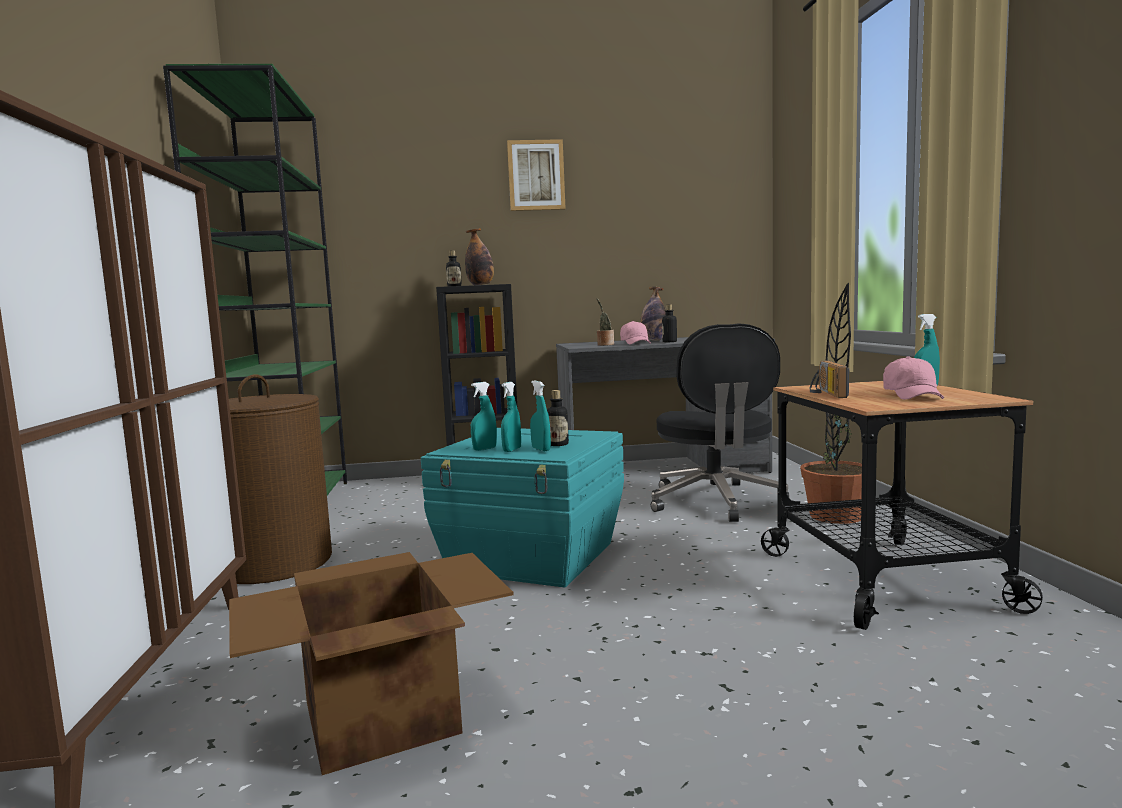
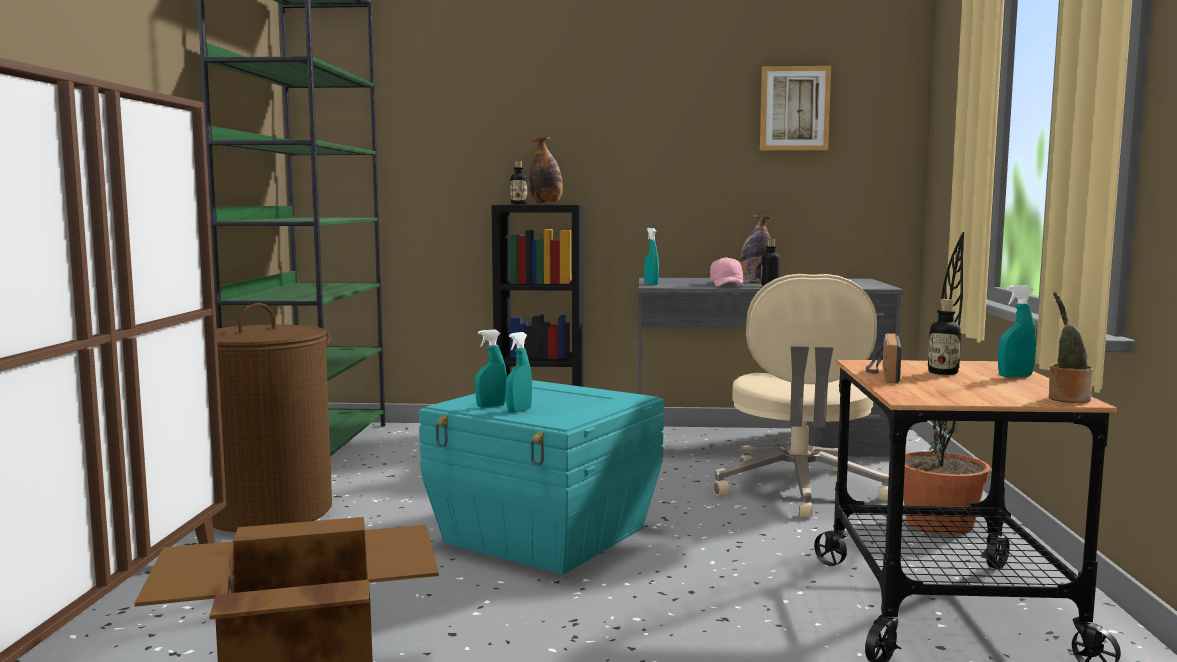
camera: 10 degrees right, 0 degrees up
picture [507,139,566,211] -> picture moved to [760,66,831,151]
turquoise spray bottle [530,381,551,451] -> turquoise spray bottle moved to [644,228,659,285]
bottle [547,390,569,446] -> bottle moved to [928,299,961,375]
potted plant [596,298,614,346] -> potted plant moved to [1049,292,1093,403]
black office chair [651,323,789,522] -> beige office chair [713,274,889,518]
pink cap [883,357,944,400] -> none

